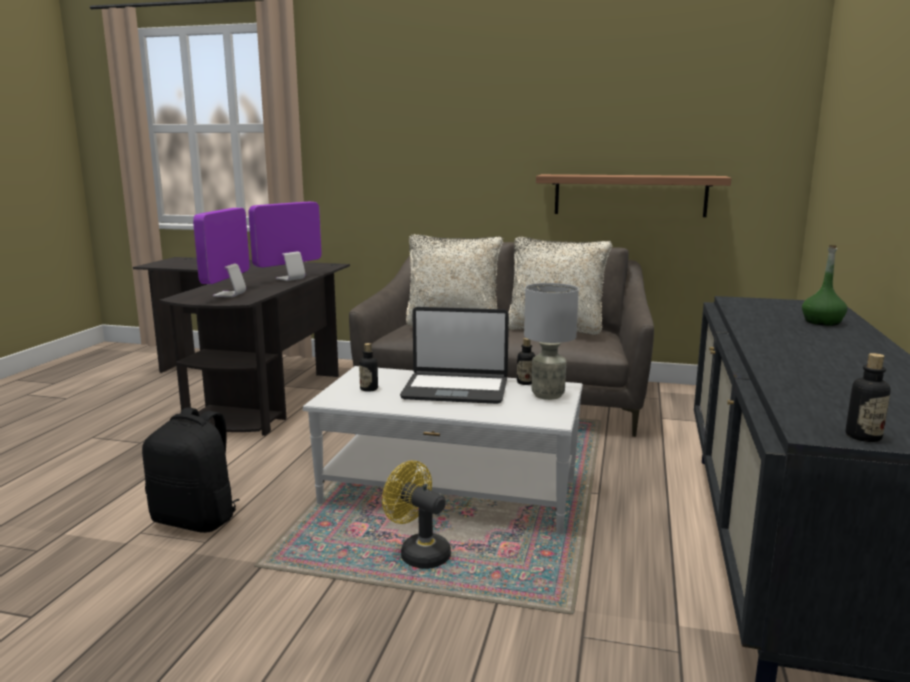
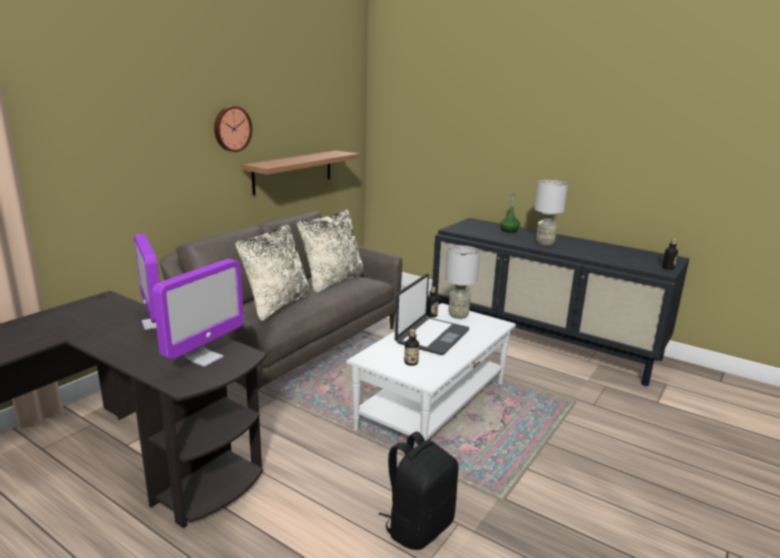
camera: 70 degrees left, 5 degrees up
monitor [193,208,250,297] -> monitor turned 90 degrees counterclockwise [153,259,244,367]
yellow fan [382,460,451,569] -> none
none -> wall clock [214,106,252,152]
none -> grey table lamp [534,180,568,246]

